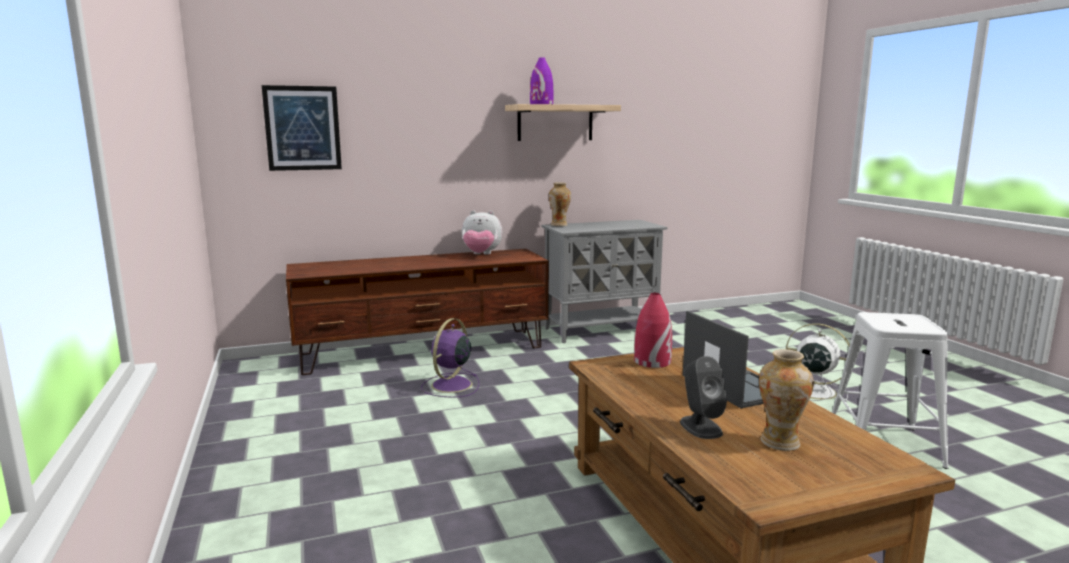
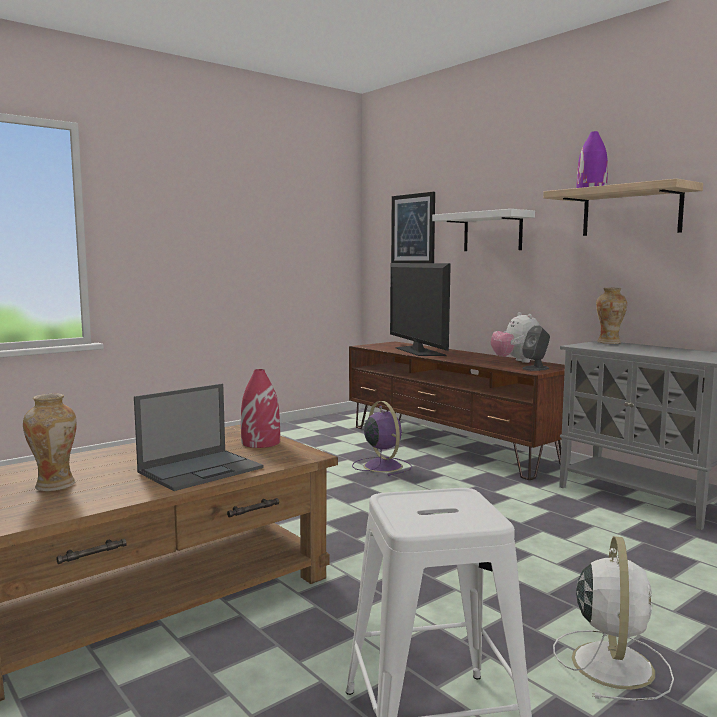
camera: 70 degrees right, 5 degrees down
purple fan [421,318,479,398] -> purple fan turned 60 degrees clockwise [352,401,412,476]
grey speaker [680,356,727,439] -> grey speaker moved to [522,325,550,371]
none -> television [390,263,451,356]
none -> white shelf [432,209,535,251]

